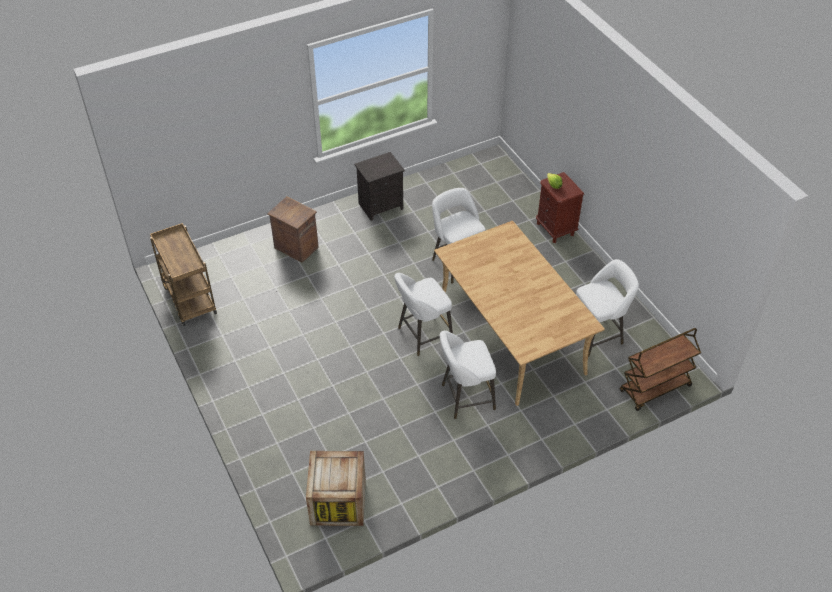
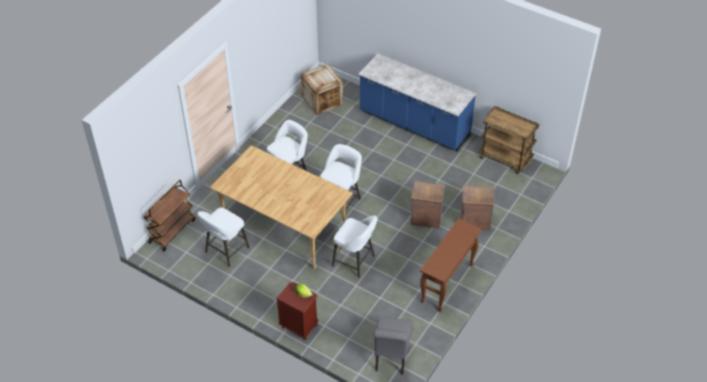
camera: 150 degrees right, 0 degrees up
black nightstand [354,152,405,221] -> brown console table [420,218,481,312]
none -> blue counter [358,54,476,151]
none -> grey chair [374,317,413,375]
none -> crate [411,181,445,228]

